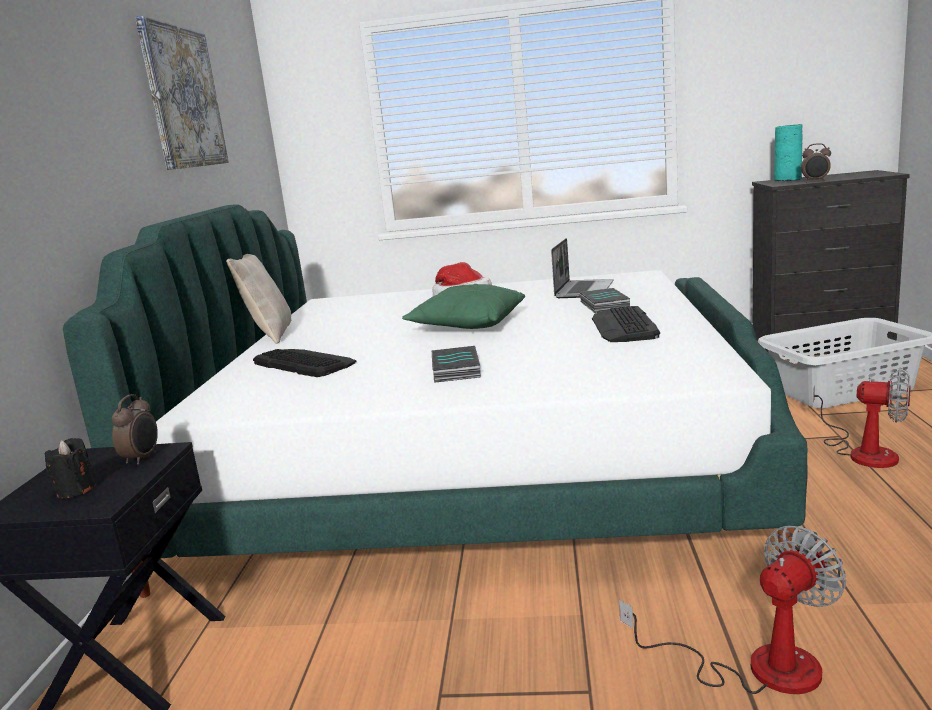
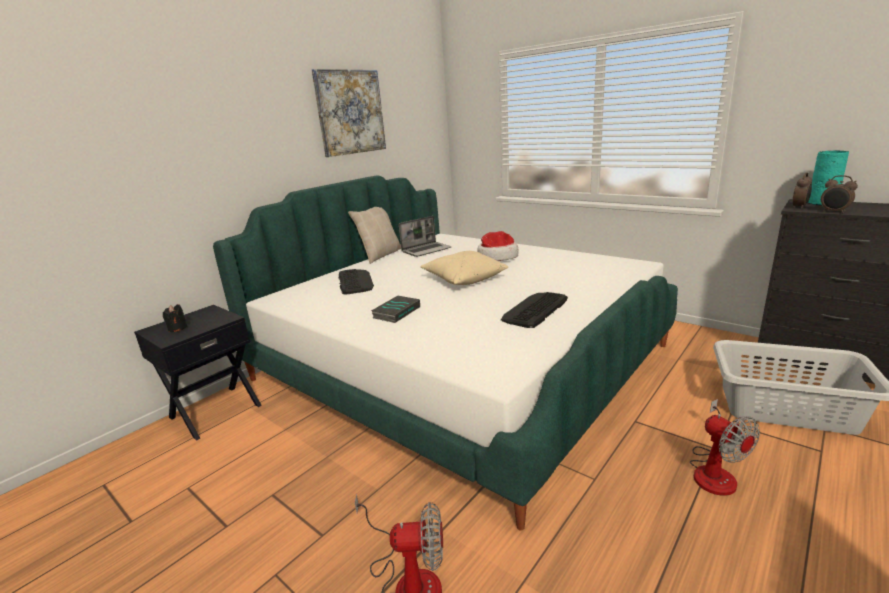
camera: 35 degrees right, 5 degrees up
alarm clock [112,394,158,465] -> alarm clock moved to [793,172,812,209]
green pillow [402,284,525,329] -> beige pillow [420,251,508,285]
laptop [551,238,614,298] -> laptop moved to [399,216,451,257]
book [580,288,630,313] -> none

